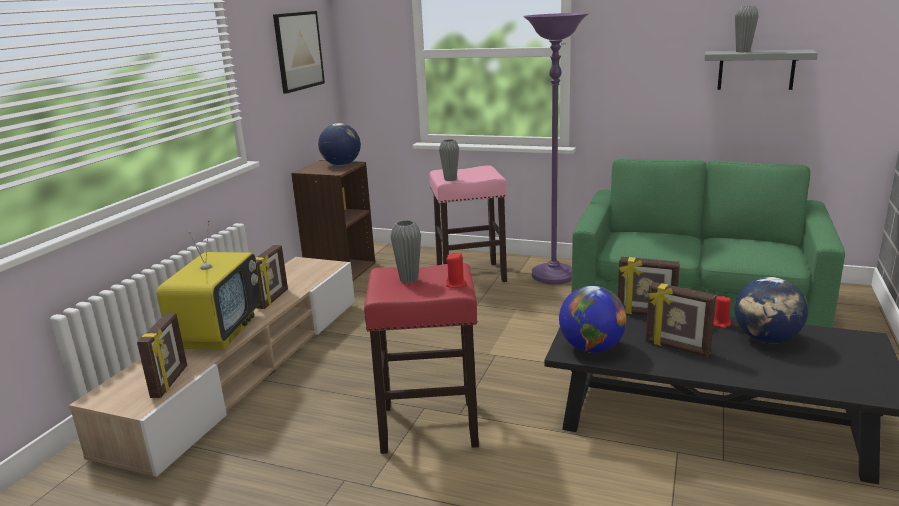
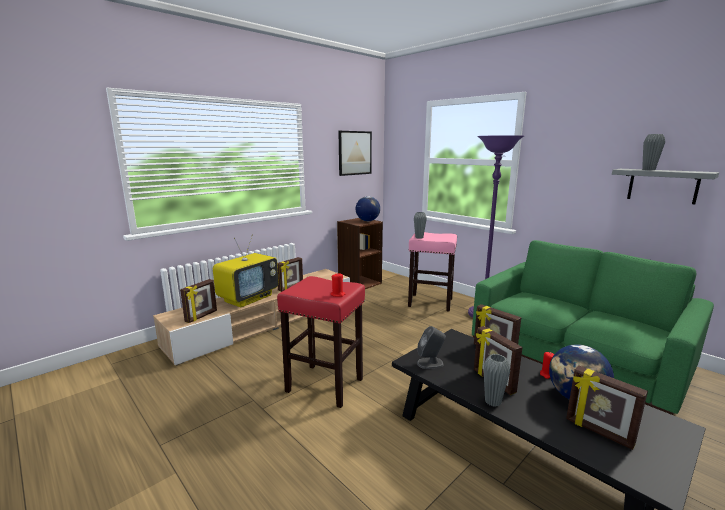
camera: 25 degrees right, 5 degrees down
grey vase [391,220,421,283] -> grey vase moved to [483,354,510,407]
globe [559,286,627,353] -> grey speaker [417,326,446,369]
none -> picture frame [566,365,648,450]

